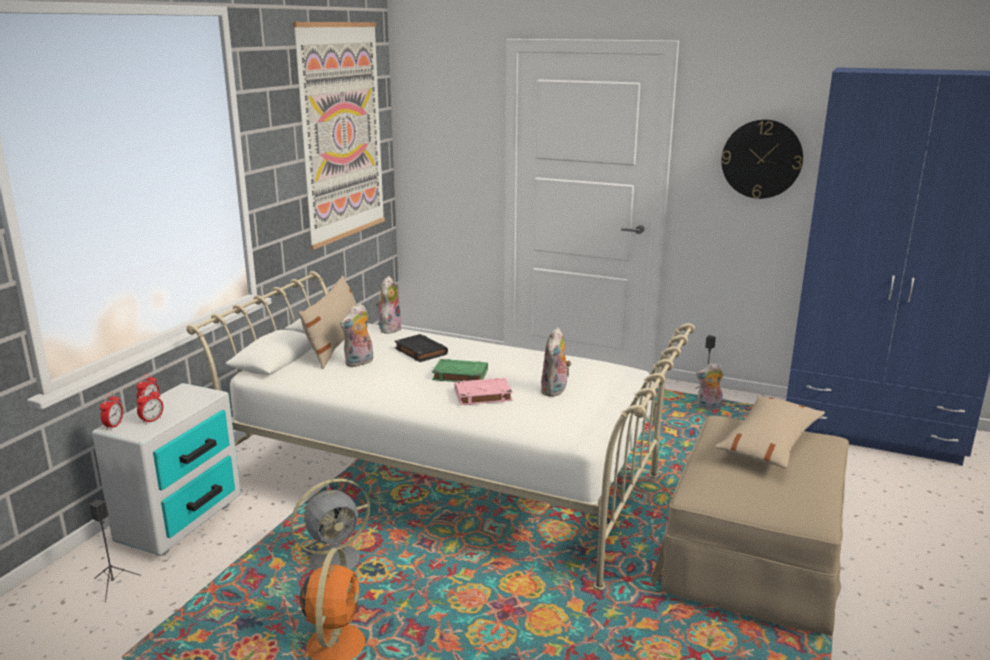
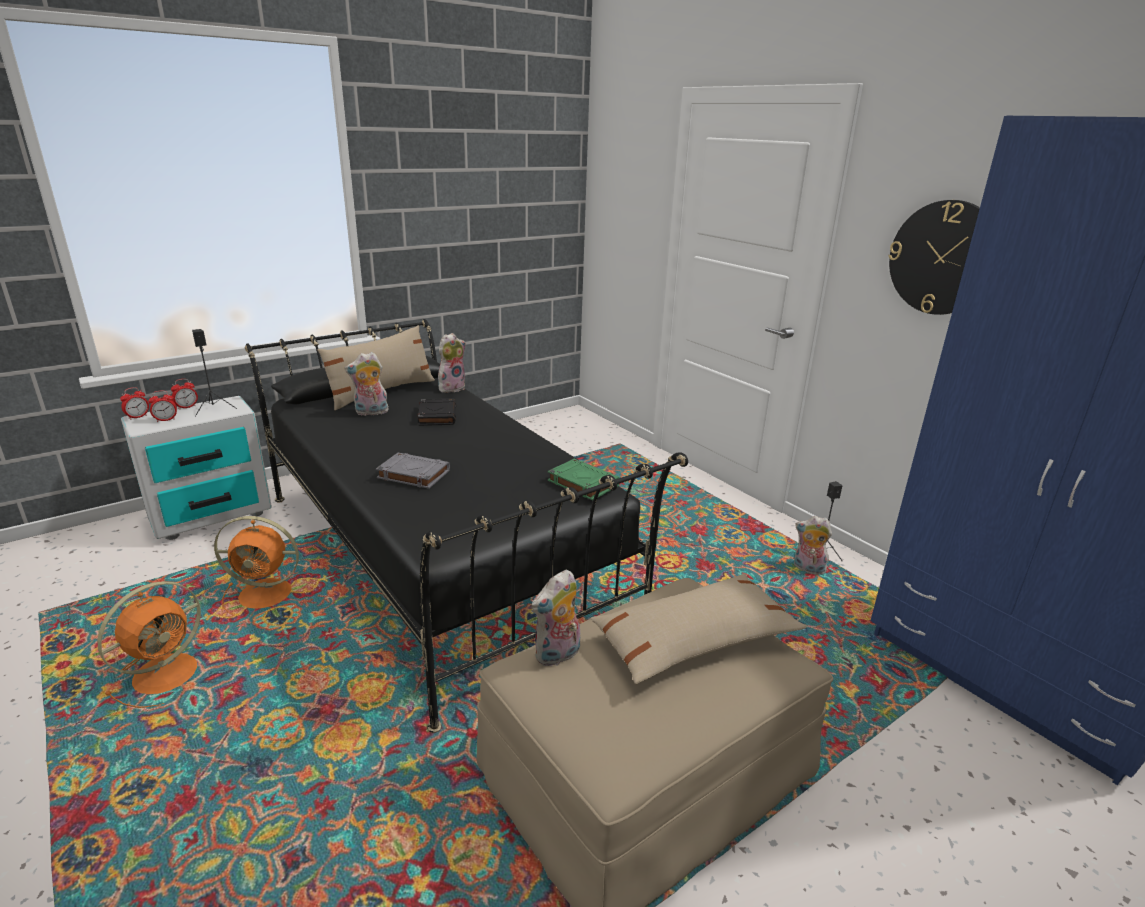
camera: 30 degrees right, 5 degrees up
black speaker [89,500,141,602] -> black speaker moved to [192,329,237,417]
white bed [186,271,695,590] -> black bed [245,319,688,733]
grey fan [289,478,370,580] -> orange fan [214,516,299,614]
picture [292,22,385,250] -> none
green book [432,359,488,382] -> green book moved to [548,459,620,500]
pink book [454,378,513,405] -> grey book [376,453,450,489]
plush toy [541,327,572,397] -> plush toy moved to [531,570,580,666]

